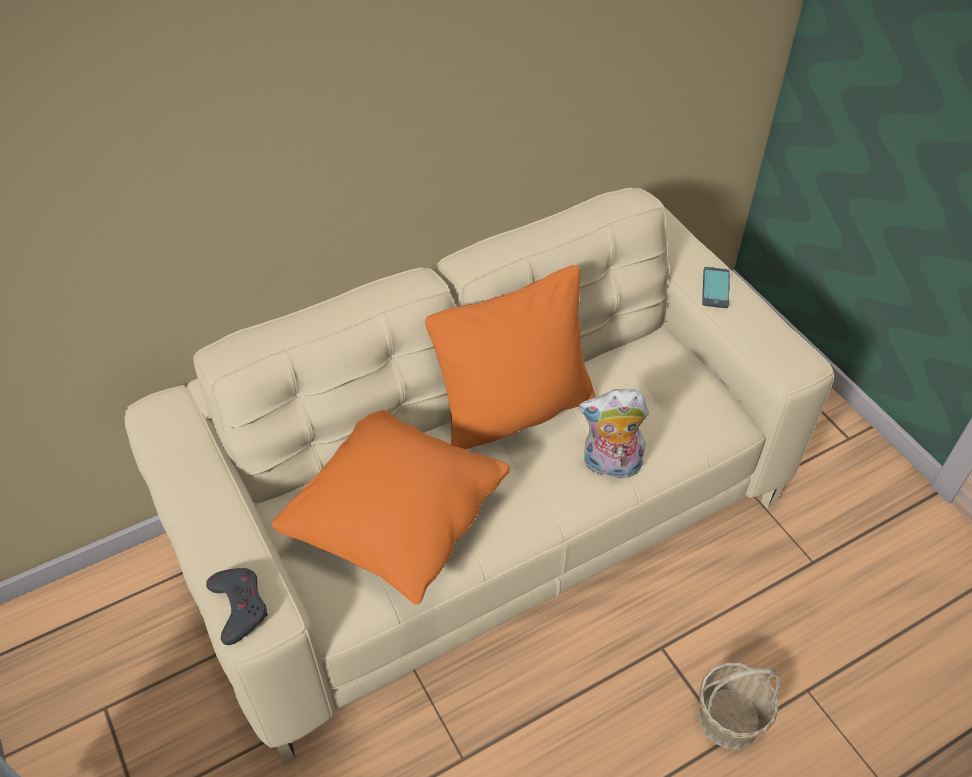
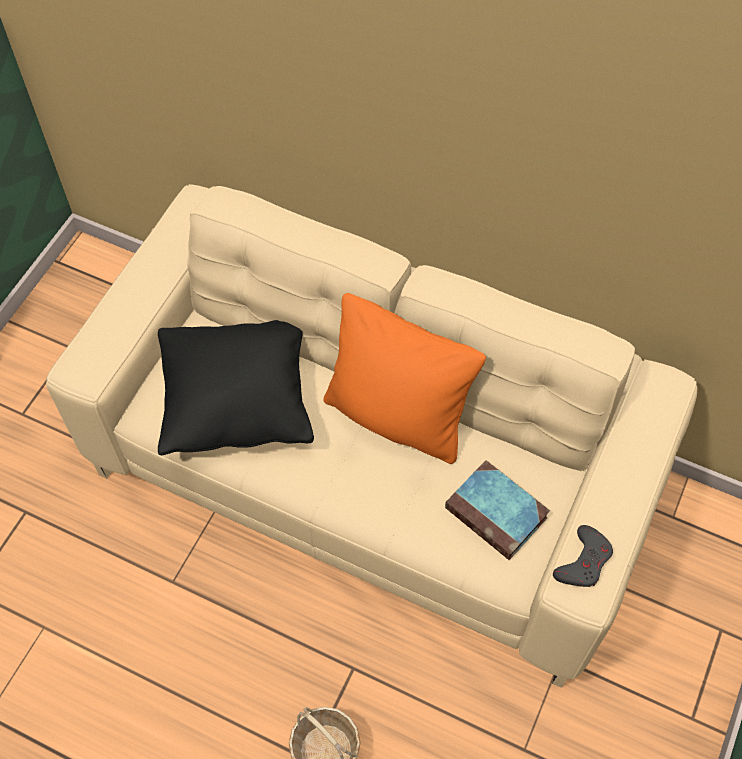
camera: 55 degrees right, 10 degrees up
grey game controller [206,568,268,645] -> grey game controller moved to [553,525,613,587]
orange pillow [272,410,510,605] -> black pillow [158,320,314,455]
plush toy [579,389,649,483] -> none
phone [702,267,730,308] -> none
none -> book [445,460,550,560]

